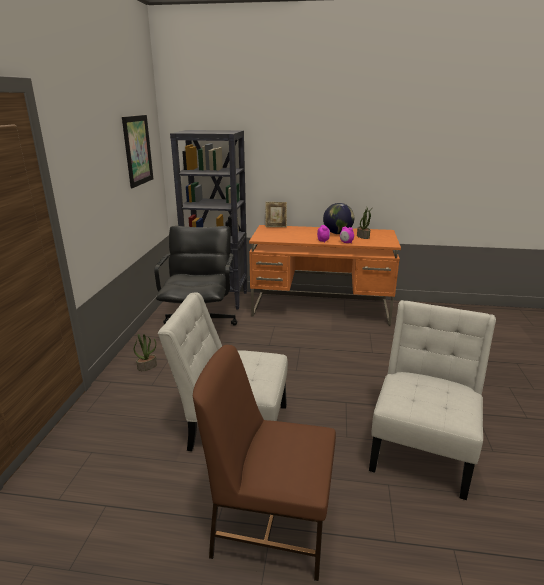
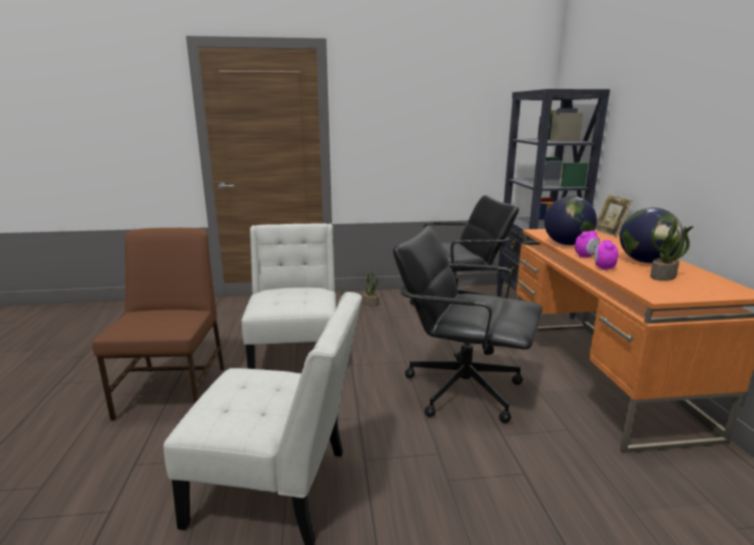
camera: 75 degrees right, 5 degrees down
picture [122,115,153,188] -> none
none -> black office chair [393,226,543,423]
none -> globe [544,196,597,245]

